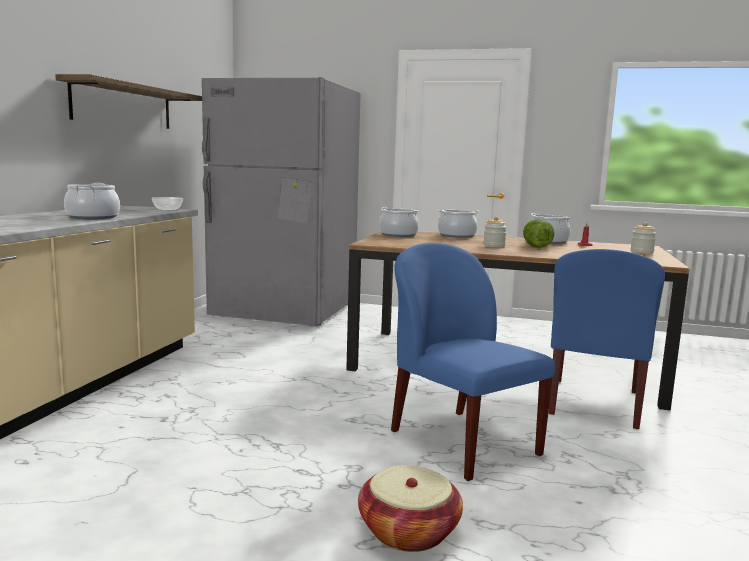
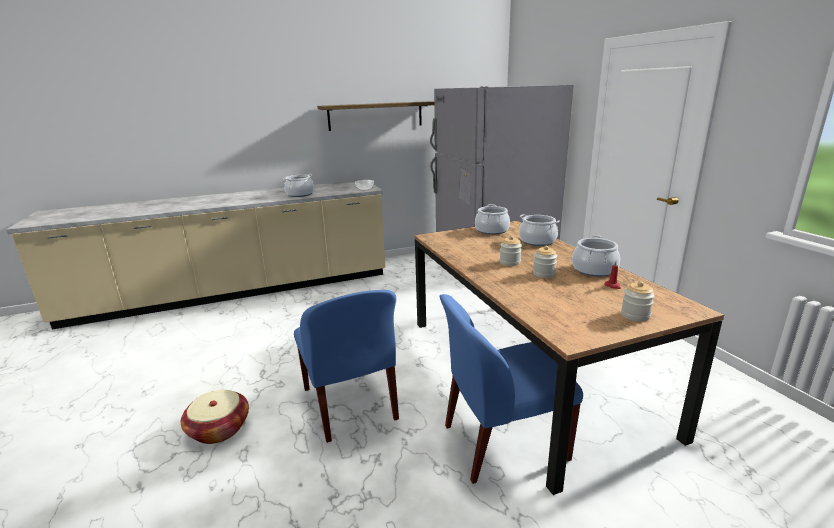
camera: 55 degrees right, 10 degrees up
blue chair [391,243,556,481] -> blue chair turned 135 degrees clockwise [294,290,399,443]
lettuce [523,219,554,248] -> jar [533,246,557,278]

